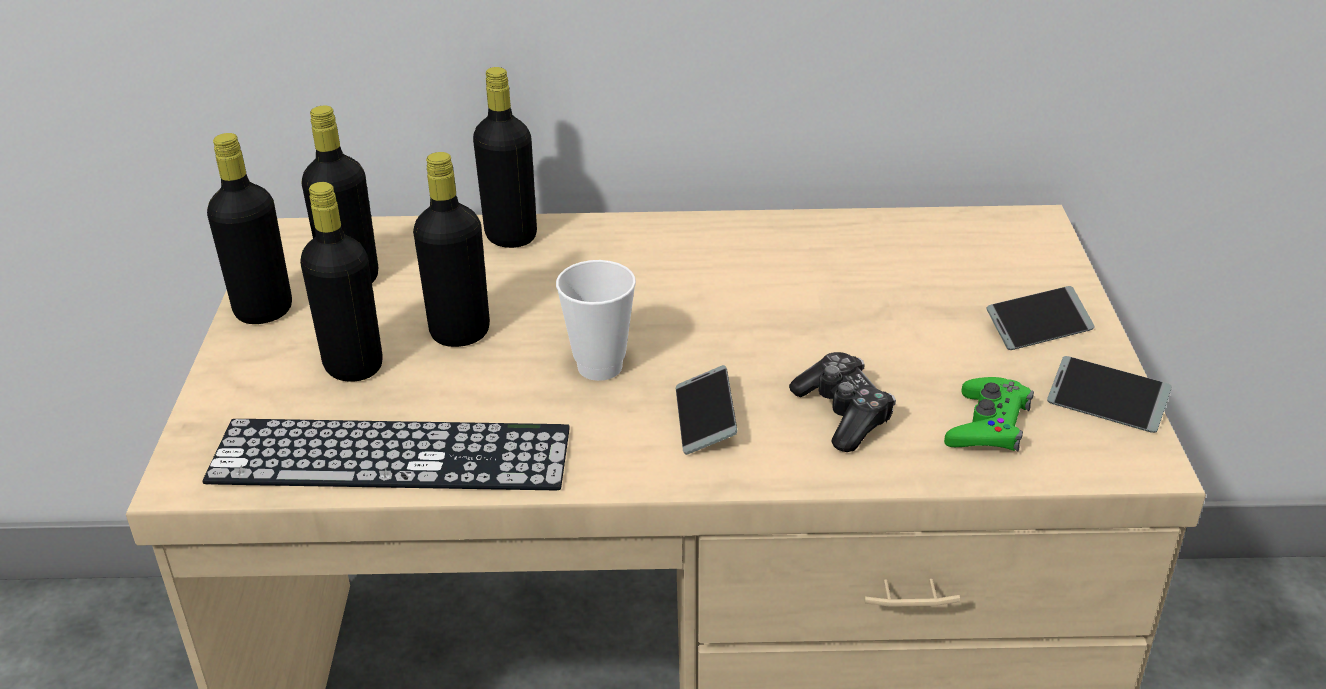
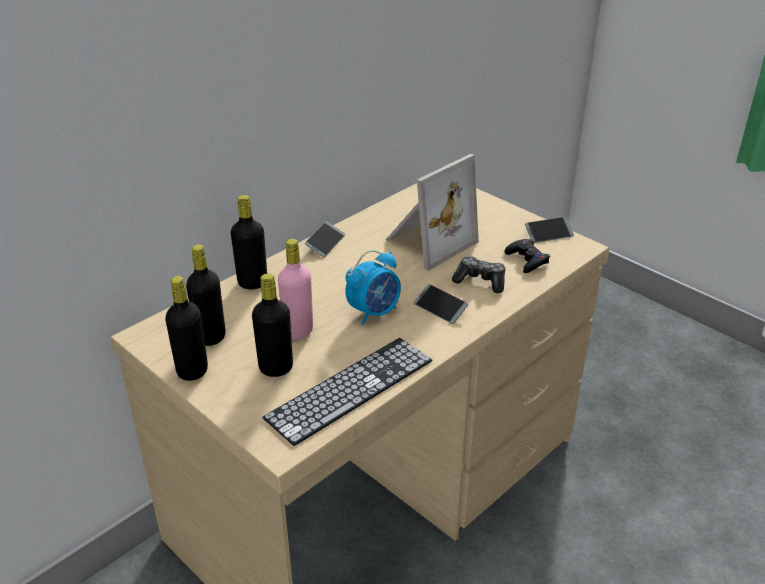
camera: 45 degrees left, 0 degrees up
black bottle [413,152,490,347] -> pink bottle [278,239,313,339]
cup [556,260,636,381] -> alarm clock [345,250,401,325]
green game controller [944,377,1034,452] -> black game controller [505,239,550,273]
phone [986,286,1095,350] -> phone moved to [305,221,345,257]
none -> picture frame [386,154,479,271]

